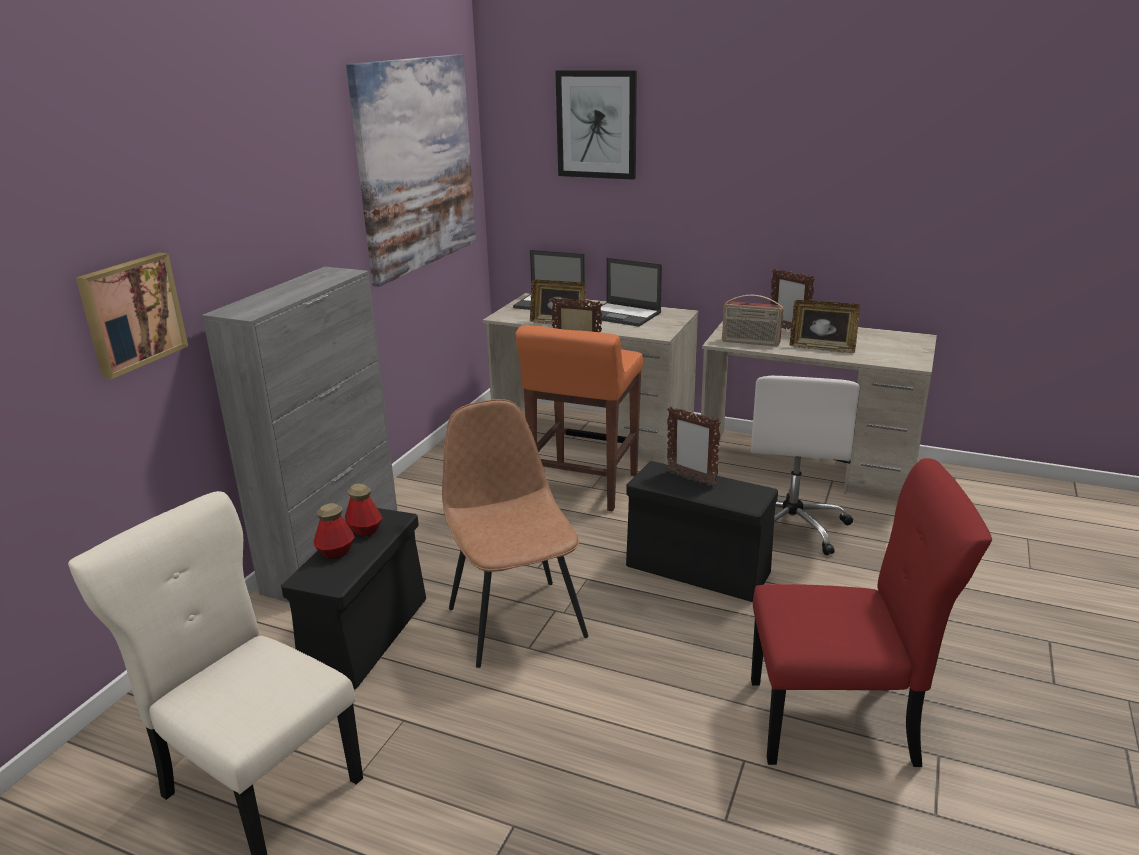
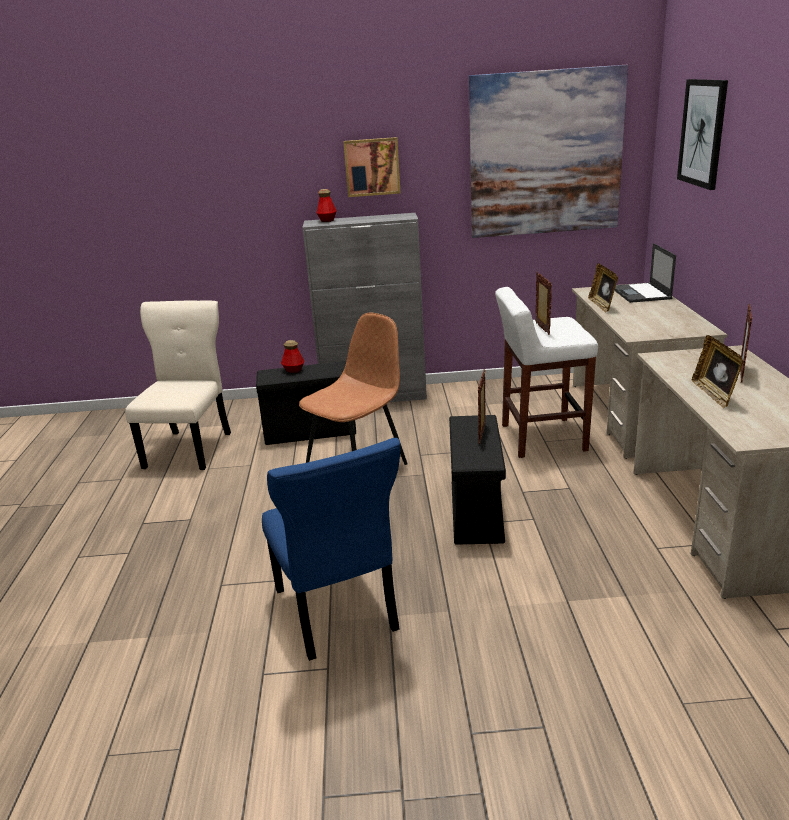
camera: 65 degrees right, 0 degrees up
picture [76,253,188,379] -> picture moved to [343,137,401,197]
bottle [345,483,382,536] -> bottle moved to [317,189,337,222]
orange stool [515,325,643,511] -> white stool [495,287,598,458]
laptop [597,257,662,327] -> none
radio [722,295,784,346] -> none
white office chair [751,376,860,555] -> none
red chair [751,458,992,767] -> blue chair [262,438,400,661]

